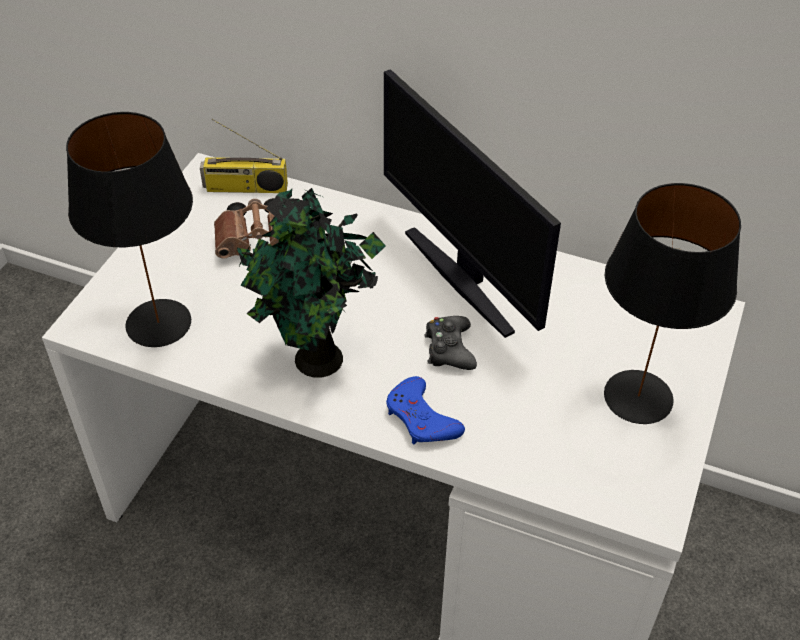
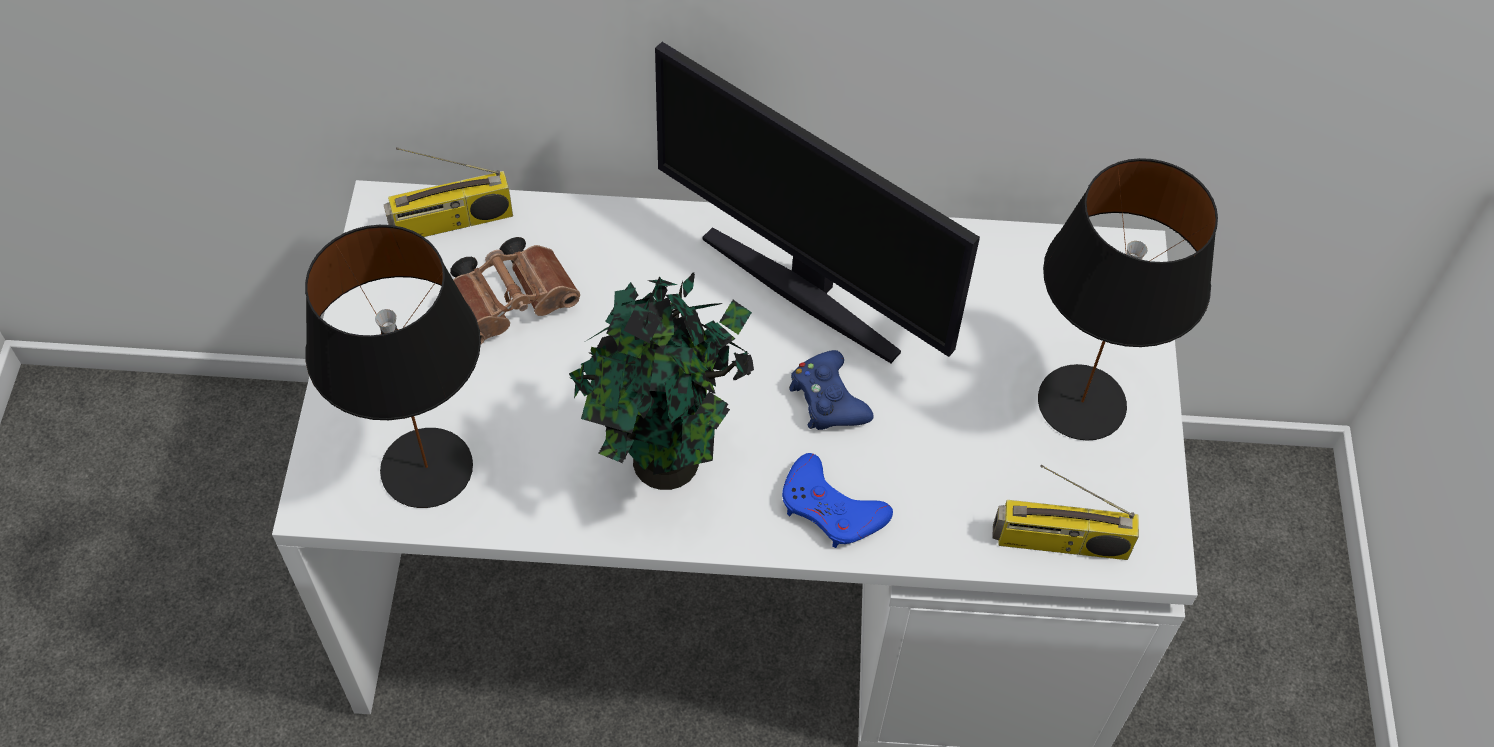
camera: 20 degrees left, 10 degrees up
black game controller [425,316,477,370] -> blue game controller [789,350,874,430]
none -> radio [992,465,1139,560]

